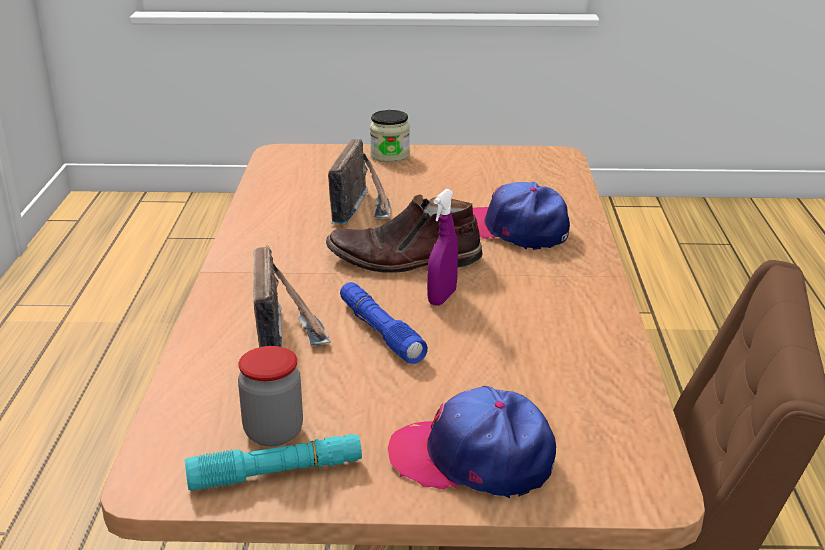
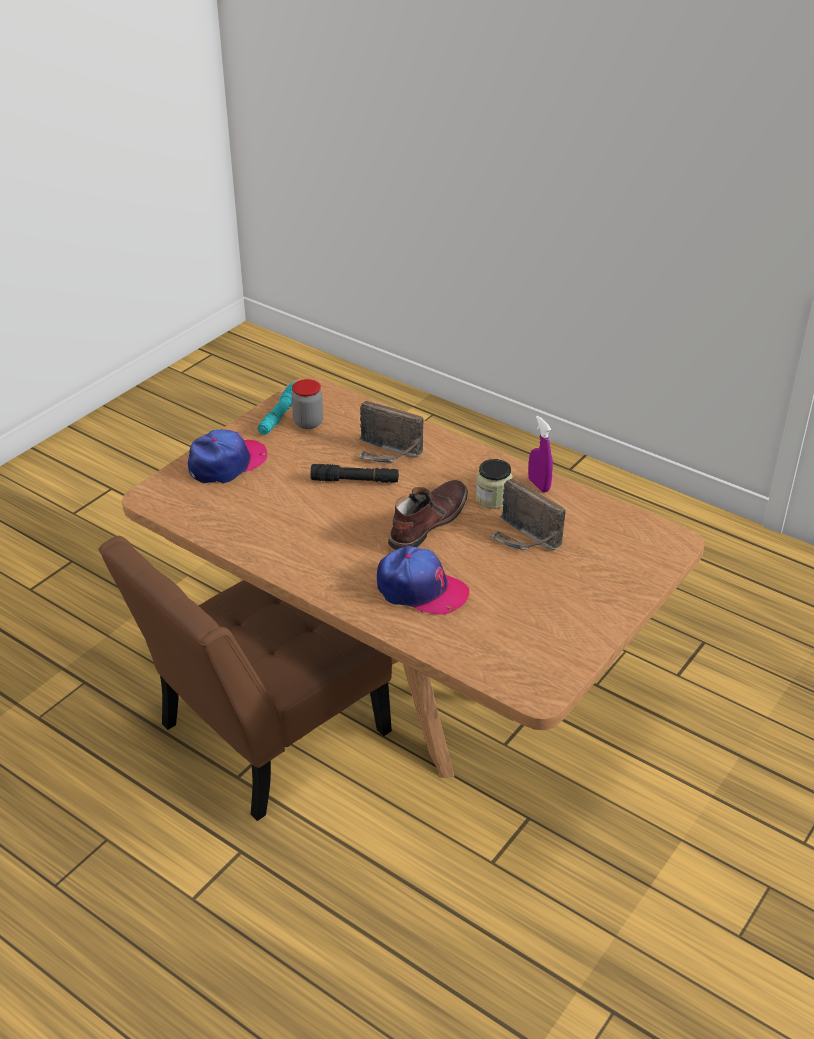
camera: 125 degrees right, 10 degrees up
blue flashlight [340,282,428,364] -> black flashlight [311,464,399,483]
jar [370,110,410,162] -> jar moved to [476,459,513,509]
purple spray bottle [427,189,458,306] -> purple spray bottle moved to [528,415,553,492]
cap [473,182,570,250] -> cap turned 45 degrees clockwise [377,546,469,614]

